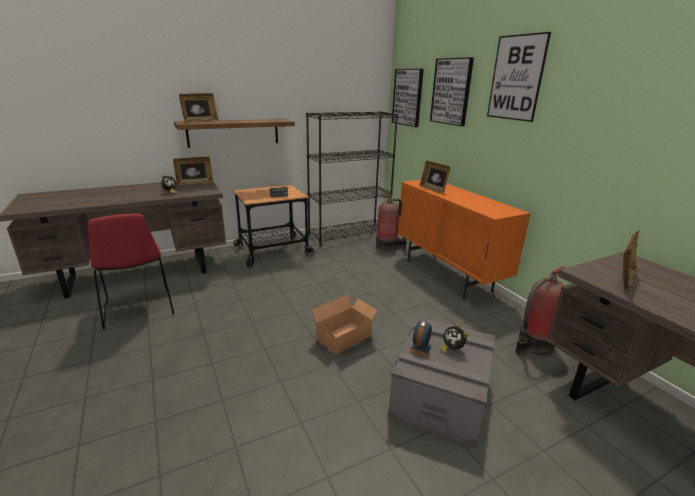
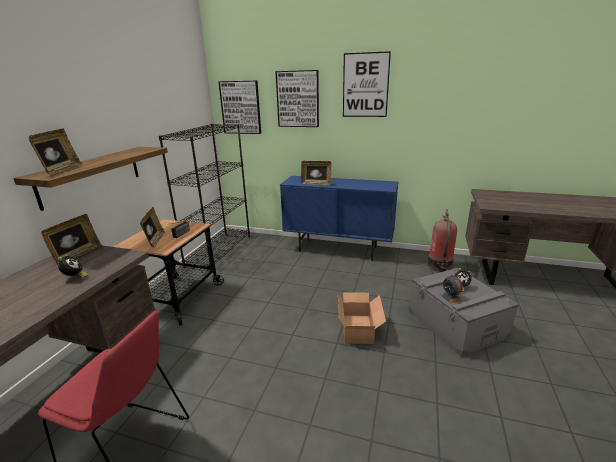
camera: 45 degrees left, 0 degrees up
fire extinguisher [376,193,407,251] -> none
orange cabinet [398,180,531,300] -> blue cabinet [280,176,398,261]
picture frame [623,231,639,292] -> picture frame moved to [140,207,165,248]

